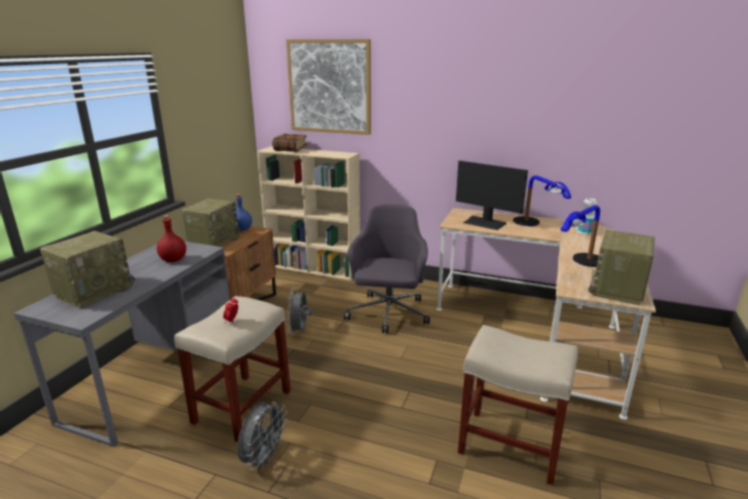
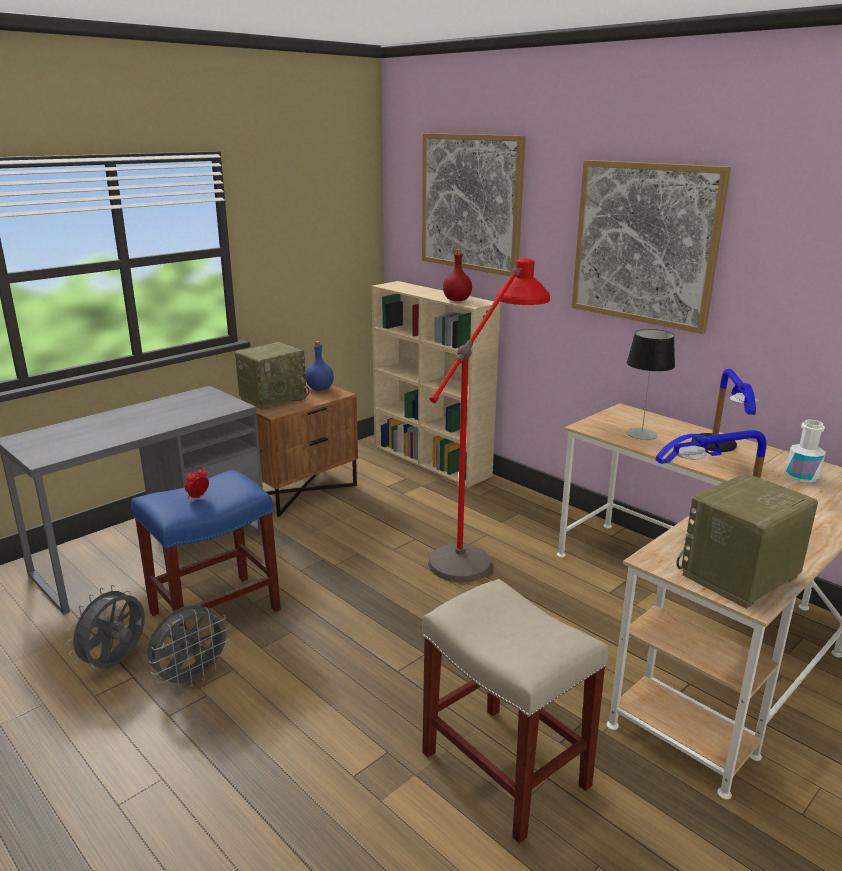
camera: 25 degrees right, 0 degrees up
radio [40,231,135,309] -> none
red bottle [157,215,186,262] -> red bottle moved to [443,249,472,301]
beige stool [174,296,291,442] -> blue stool [131,470,281,630]
book [272,134,307,152] -> none
grey fan [287,288,313,335] -> grey fan moved to [66,585,145,669]
grey office chair [344,204,430,333] -> red floor lamp [428,258,550,582]
monitor [456,161,528,230] -> table lamp [626,329,675,440]
none -> picture [572,160,731,334]

